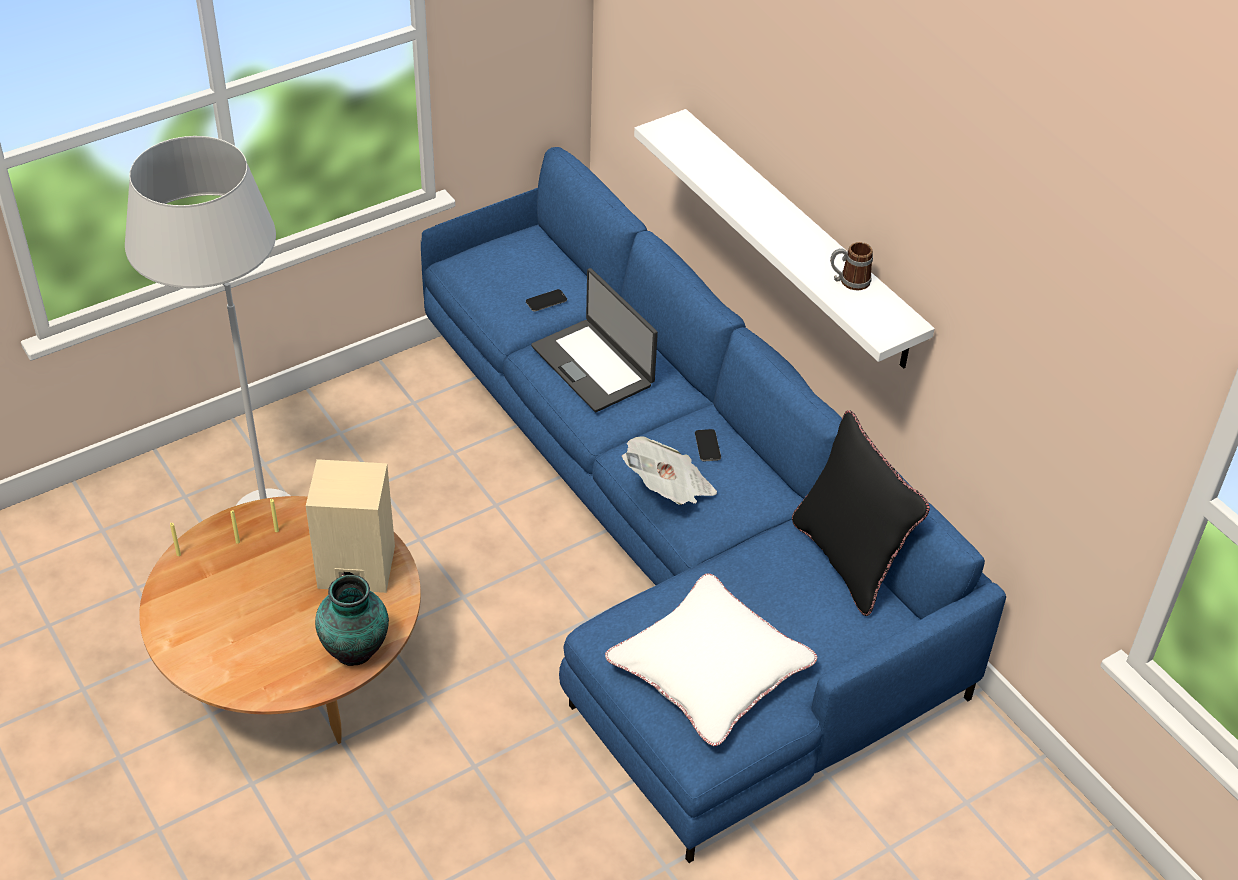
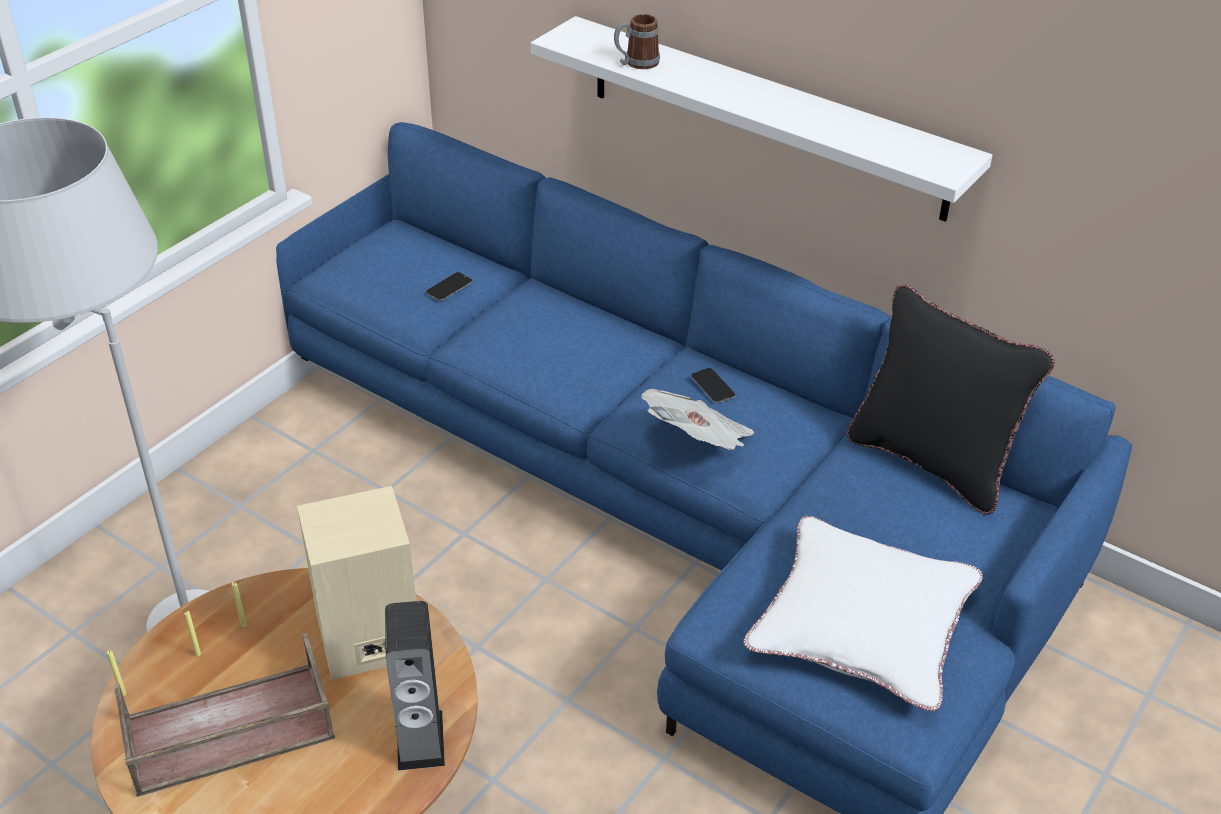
camera: 20 degrees left, 5 degrees down
vase [315,575,389,666] -> speaker [385,601,445,770]
laptop [531,268,658,412] -> none
mug [830,242,873,290] -> mug moved to [614,14,660,69]
none -> brown tray [114,632,335,797]

